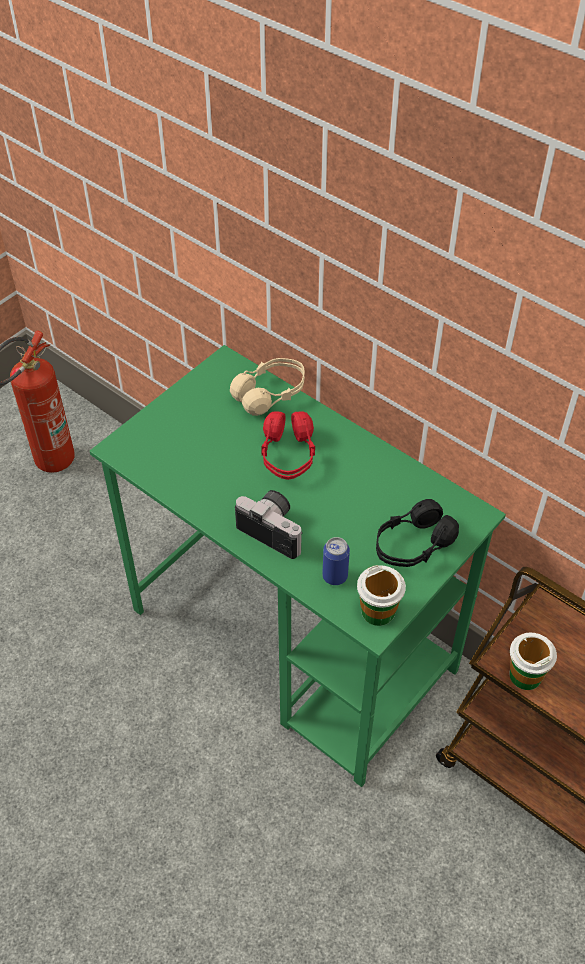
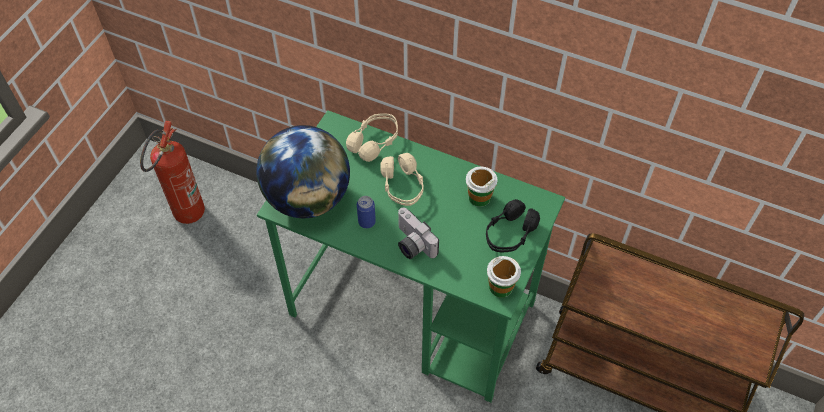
camera: 15 degrees left, 5 degrees up
camera [235,490,303,559] -> camera turned 150 degrees counterclockwise [398,208,439,259]
red headphones [261,411,315,480] -> beige headphones [381,153,424,206]
can [322,537,350,585] -> can moved to [357,196,376,228]
cup [509,633,557,690] -> cup moved to [466,167,497,207]
none -> globe [257,125,350,218]

